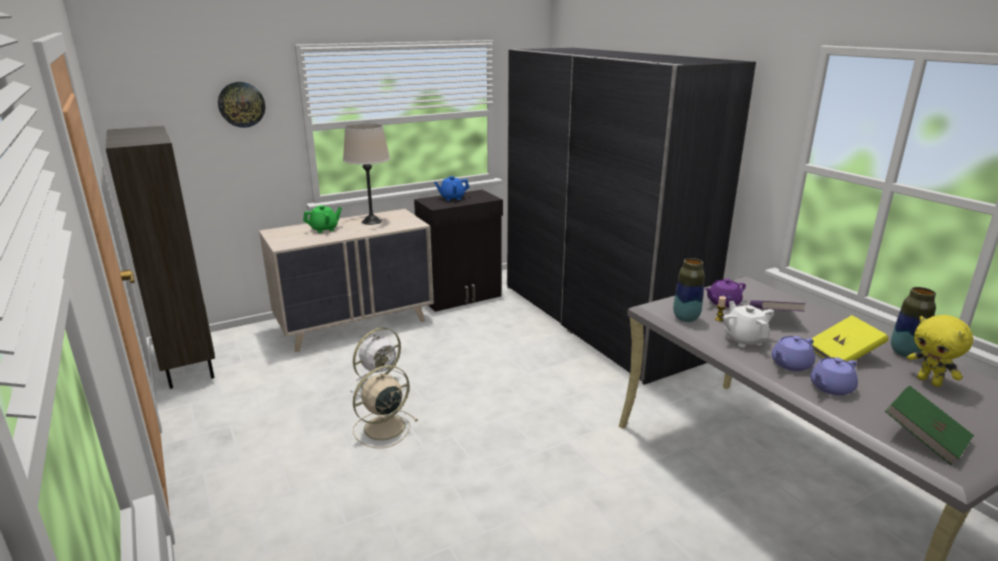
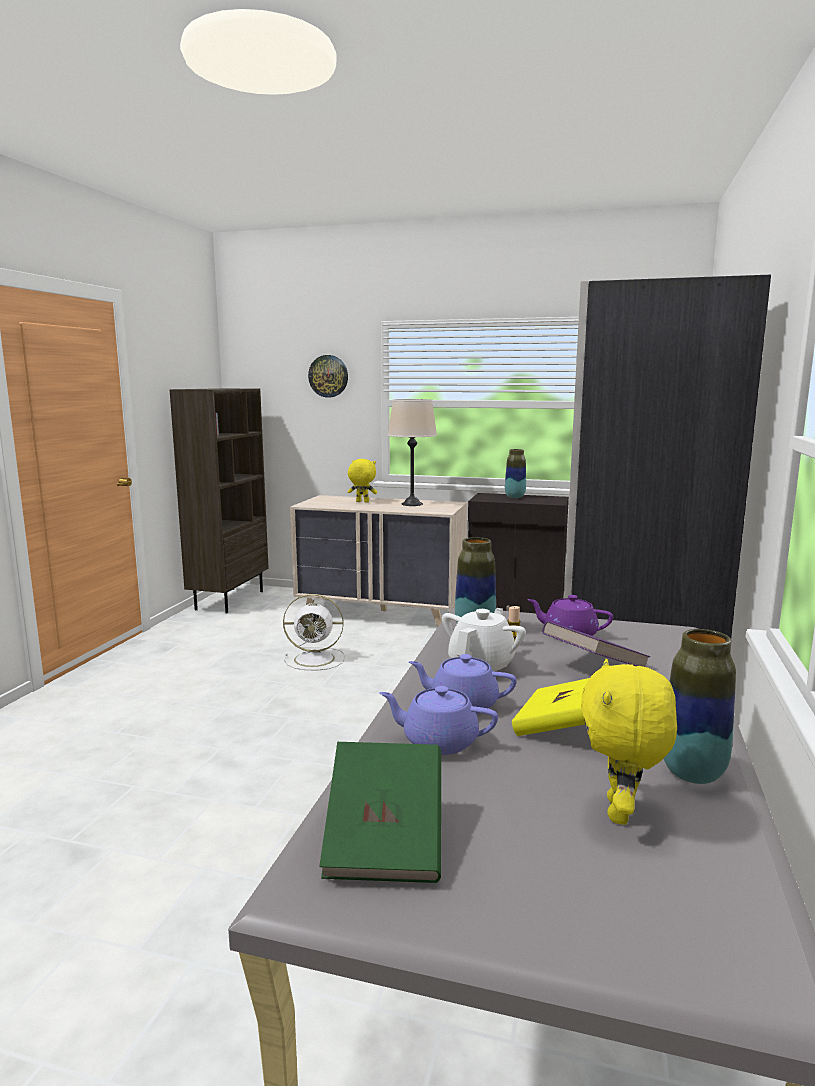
camera: 45 degrees right, 10 degrees down
green teapot [303,205,342,233] -> yellow plush toy [348,459,377,503]
beige fan [353,365,418,448] -> none
blue teapot [434,176,469,201] -> vase [505,449,526,498]

